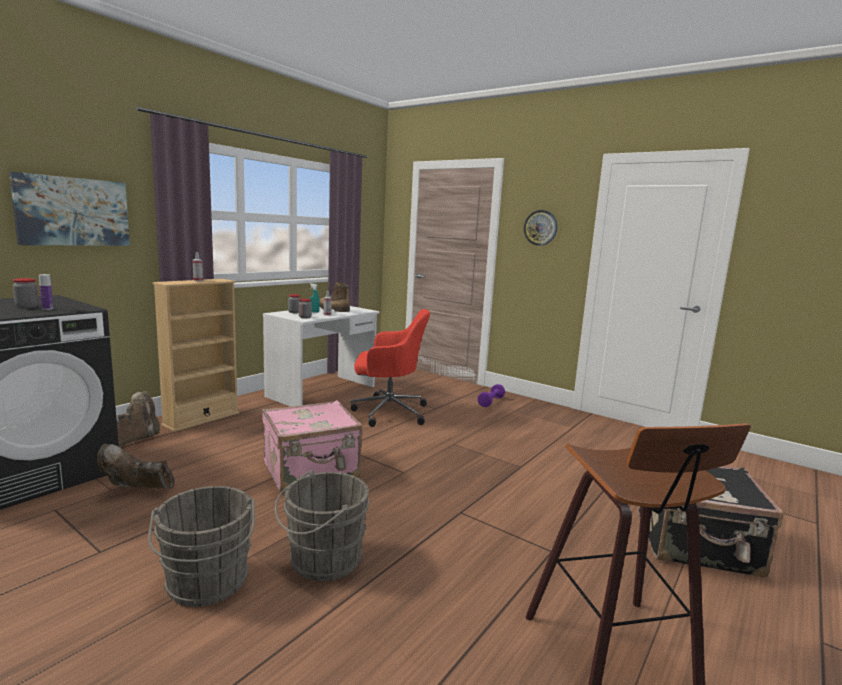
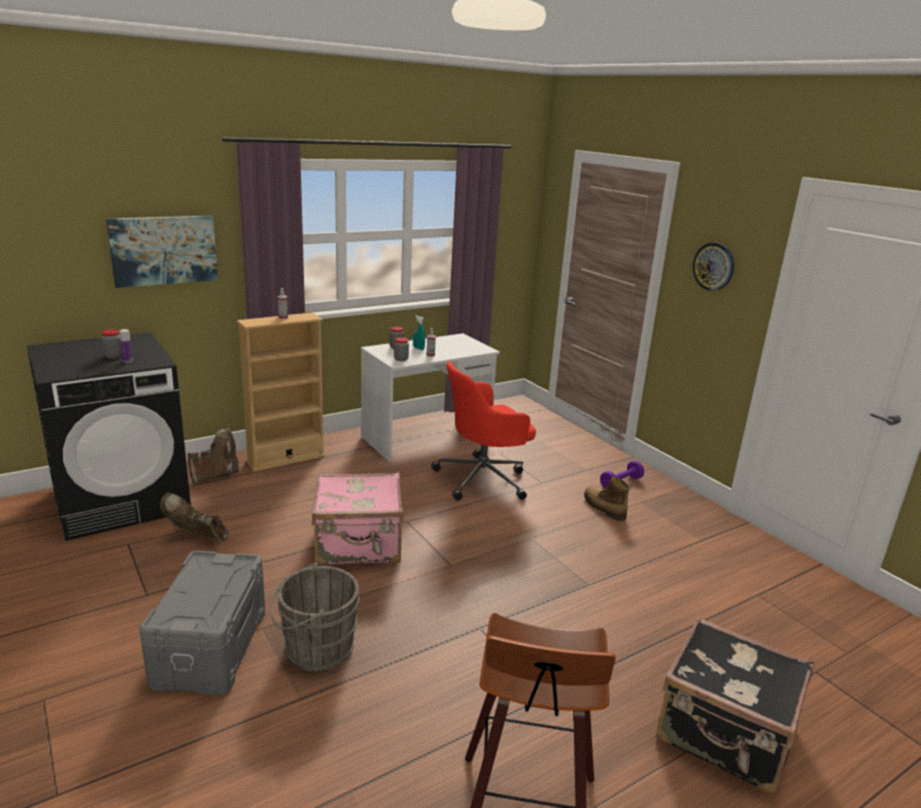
camera: 20 degrees right, 10 degrees up
grey bucket [148,486,255,607] -> grey storage box [139,551,265,696]
boot [320,282,350,312] -> boot moved to [584,477,630,521]
red office chair [351,309,430,427] -> red office chair turned 135 degrees clockwise [431,361,536,501]

